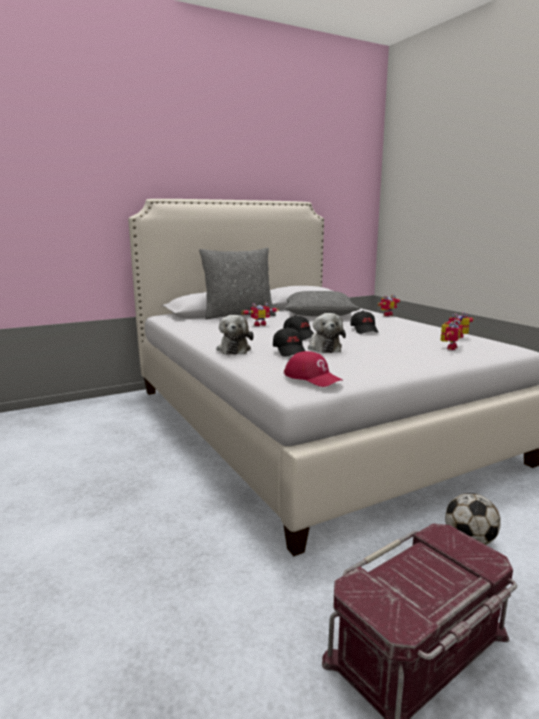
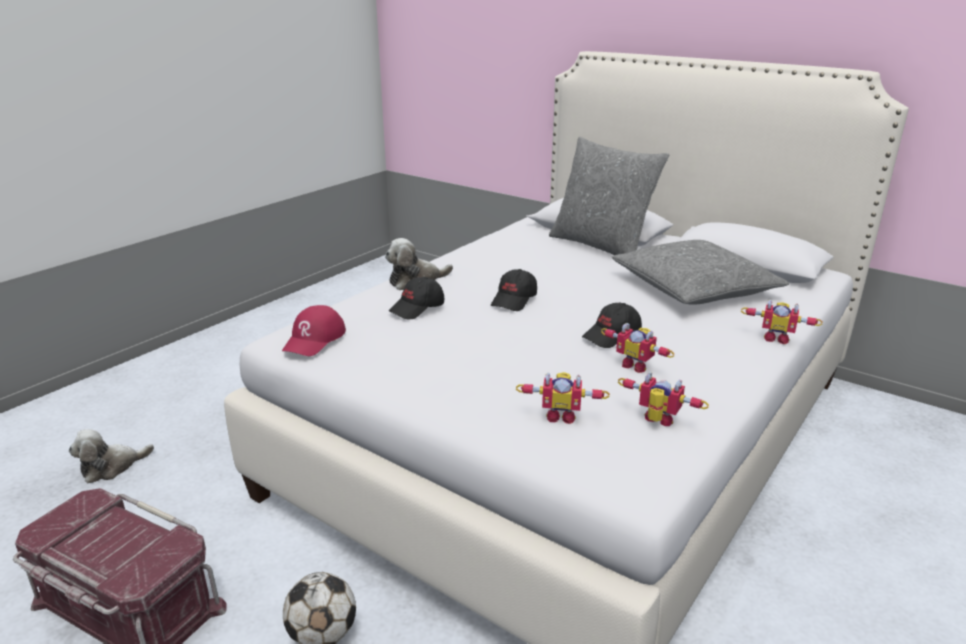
camera: 65 degrees right, 10 degrees up
toy robot [241,302,279,326] -> toy robot moved to [601,323,674,373]
plush toy [308,313,346,353] -> plush toy moved to [69,429,154,484]

